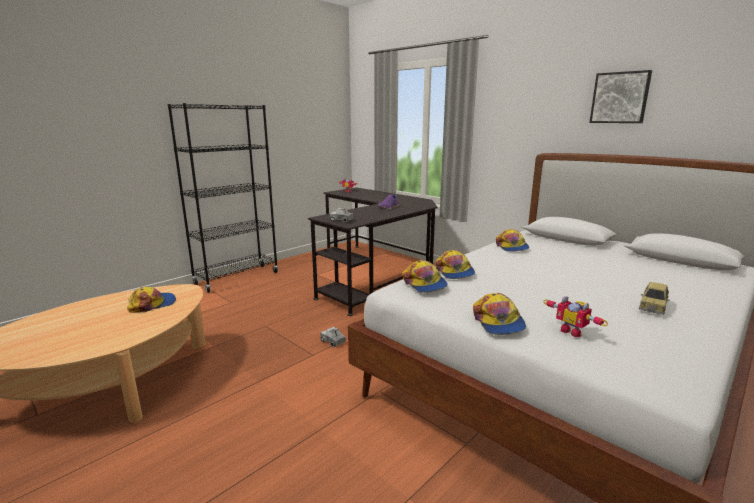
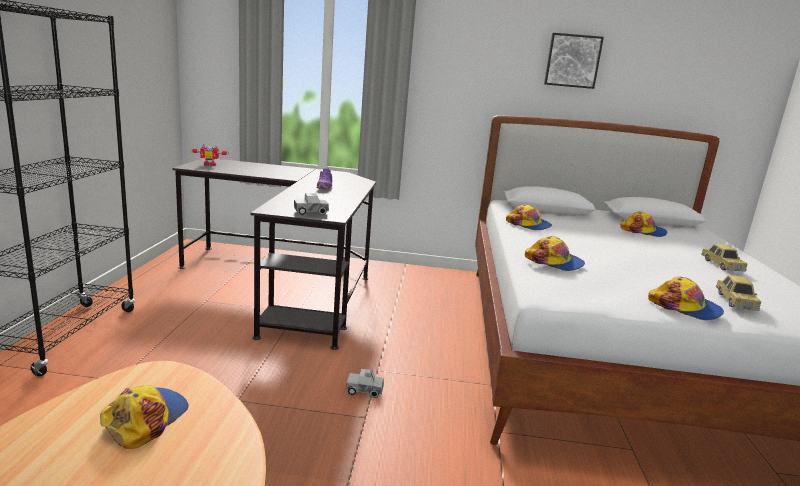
camera: 40 degrees left, 0 degrees up
cap [402,260,448,292] -> cap moved to [620,212,668,237]
toy robot [543,296,608,337] -> toy car [716,275,761,311]

